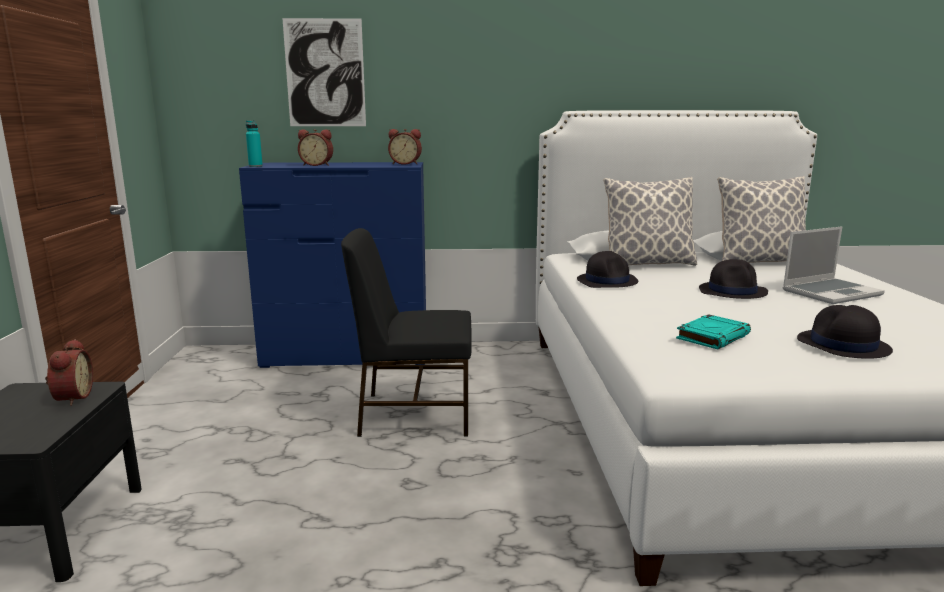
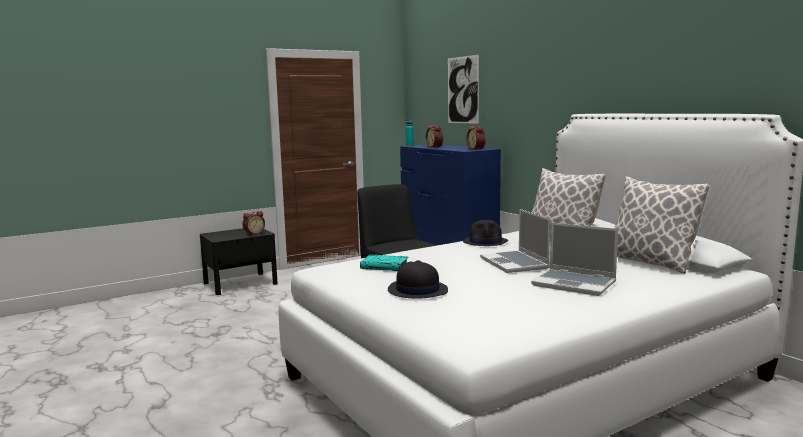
camera: 60 degrees right, 5 degrees down
black hat [699,259,768,299] -> laptop [480,209,551,273]

